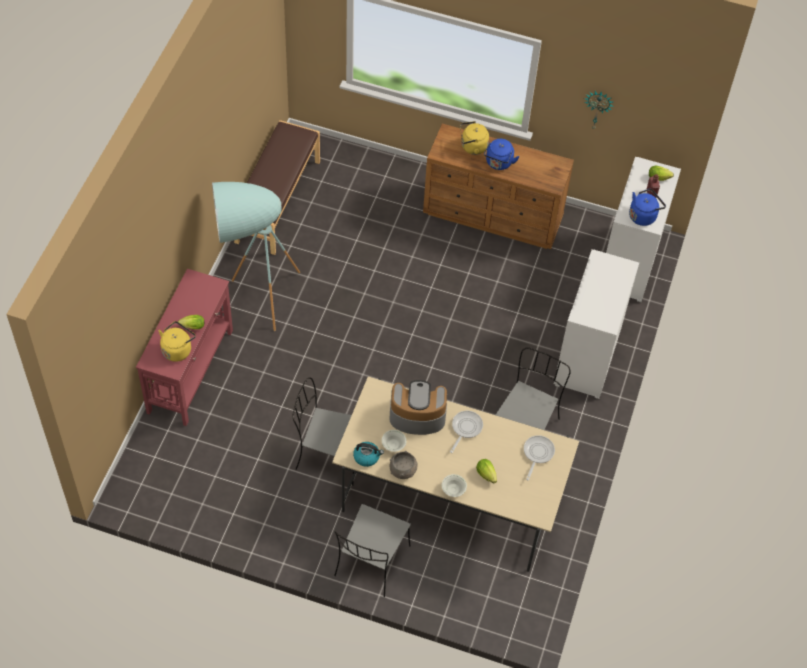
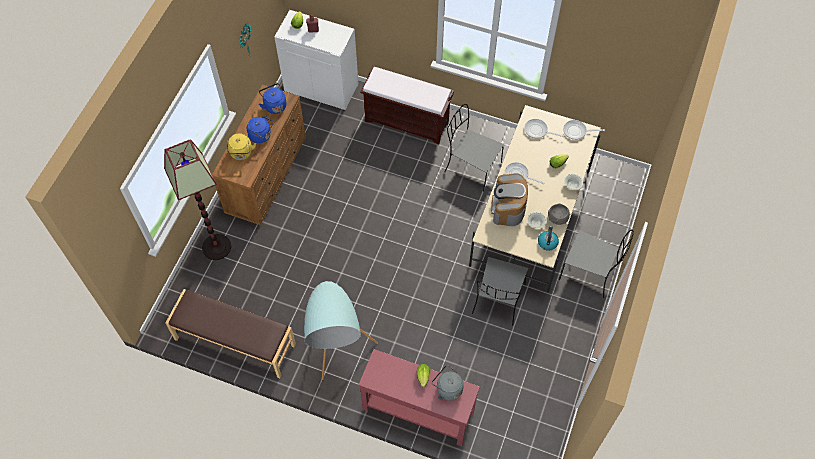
camera: 85 degrees left, 5 degrees up
yellow kettle [159,321,196,362] -> grey kettle [432,365,464,401]
white cabinet [554,249,639,399] -> brown bench [360,66,454,144]
blue kettle [629,188,666,226] -> blue kettle moved to [259,83,287,114]
none -> floor lamp [164,139,231,260]
none -> frying pan [563,120,605,140]

